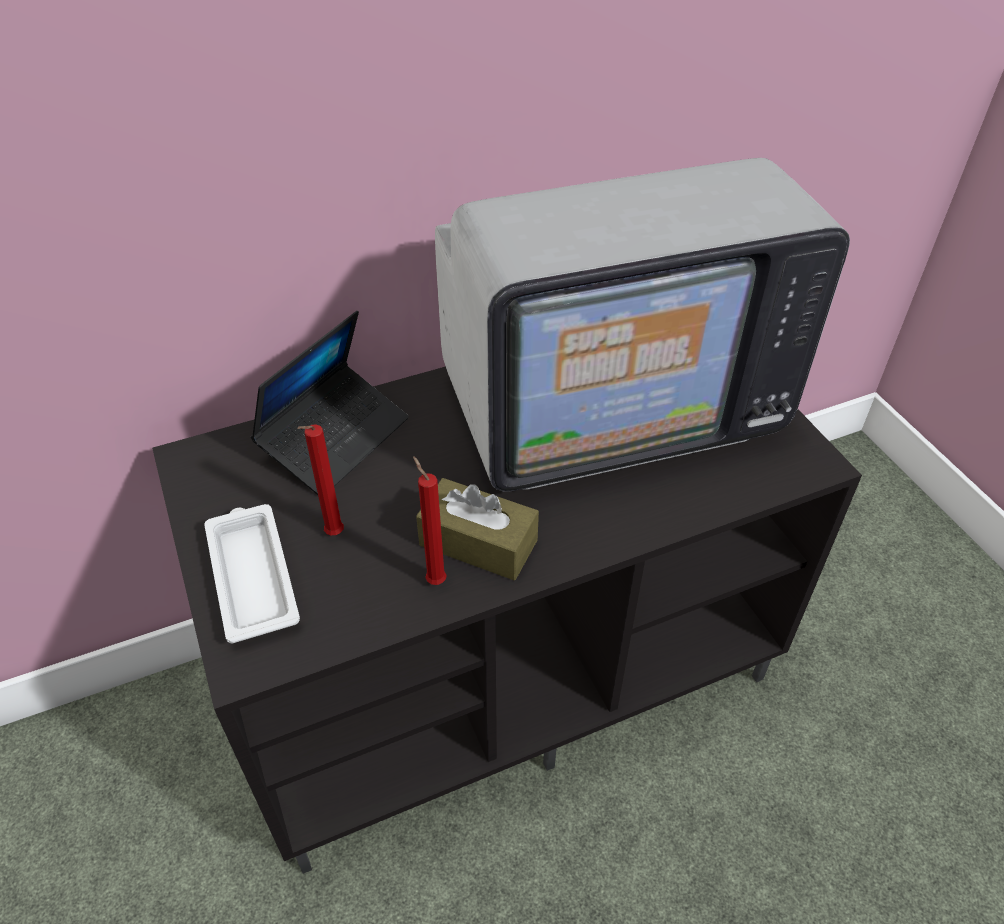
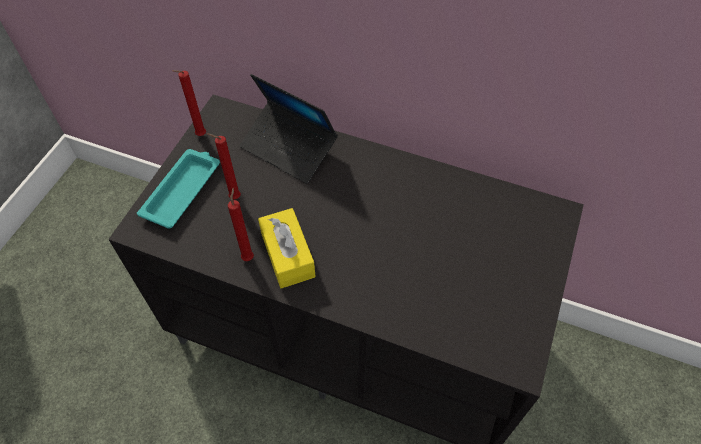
camera: 45 degrees right, 10 degrees up
white tray [204,504,300,644] -> turquoise tray [137,149,220,229]
laptop [251,311,408,495] -> laptop turned 45 degrees clockwise [239,74,338,184]
brown tissue box [416,478,539,580] -> yellow tissue box [258,208,316,288]
television [435,158,850,492] -> none
none -> red candle [172,70,206,136]

